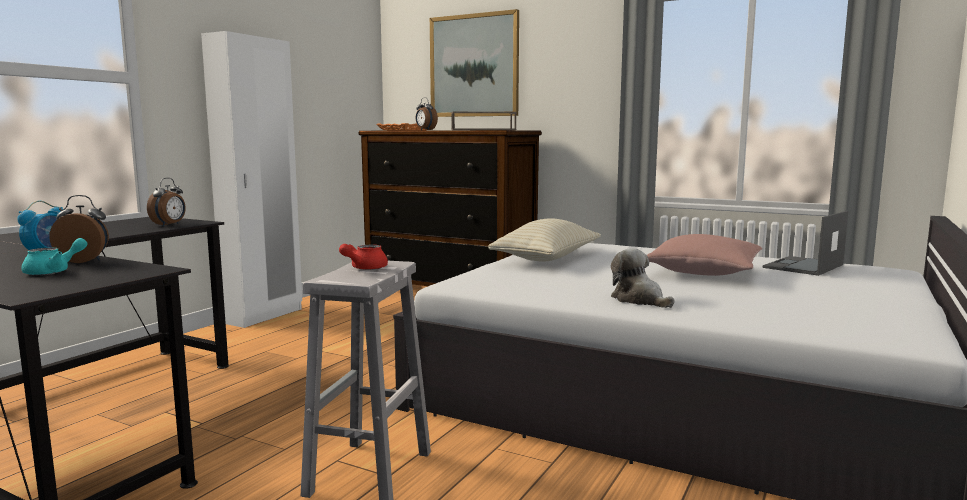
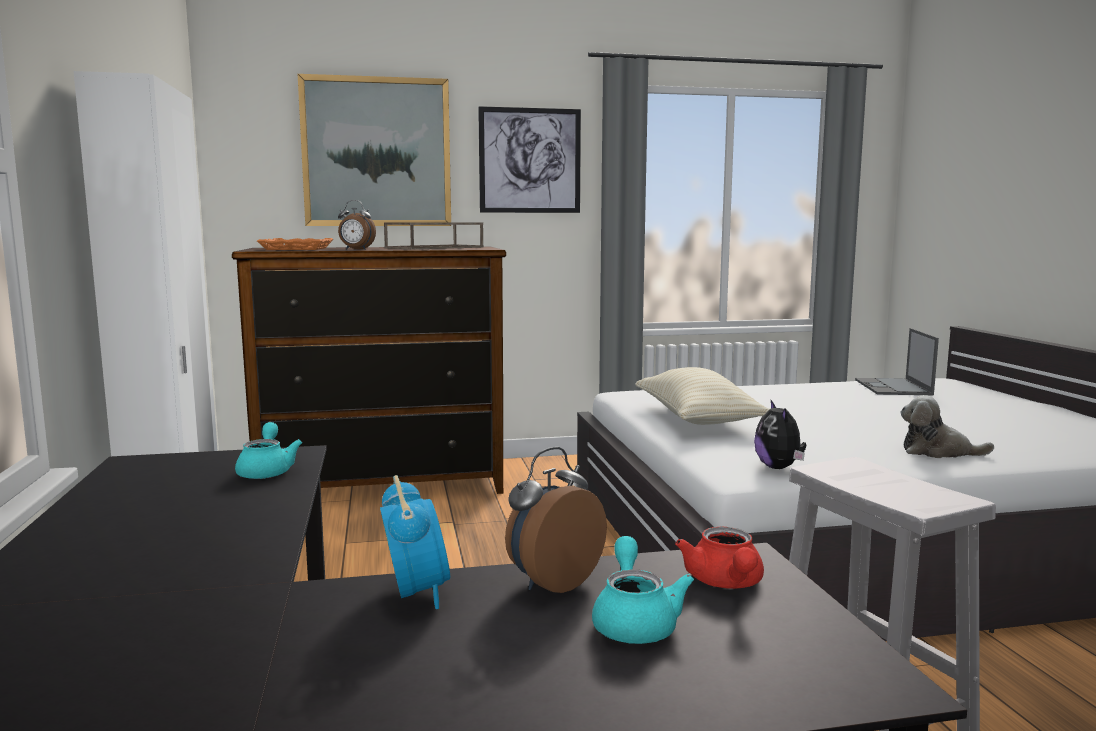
camera: 40 degrees left, 0 degrees up
alarm clock [147,178,186,227] -> turquoise teapot [235,422,302,479]
red teapot [339,244,388,270] -> red teapot moved to [675,526,764,589]
pink pillow [647,234,762,276] -> none
none -> picture [478,106,581,213]
none -> plush toy [754,399,806,469]

